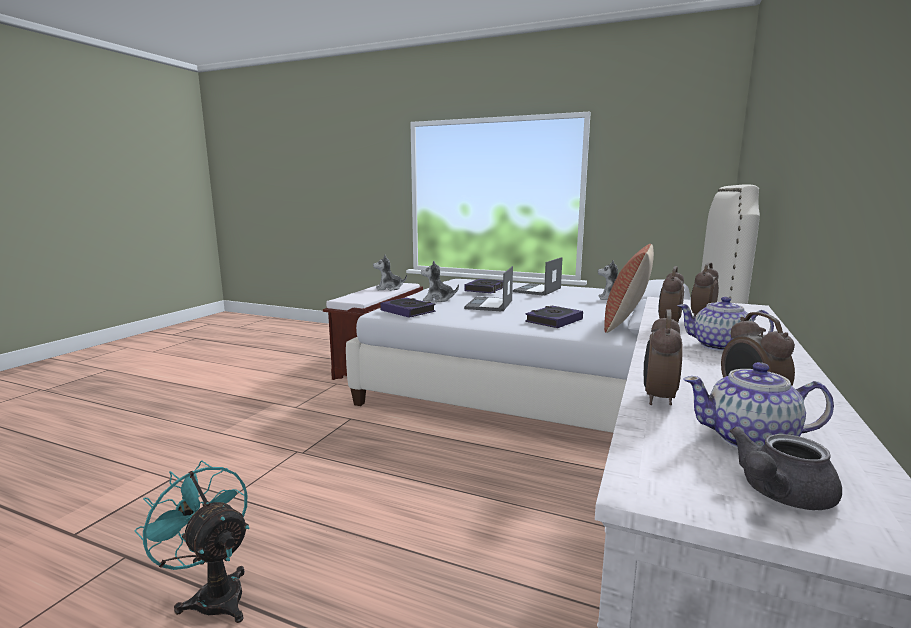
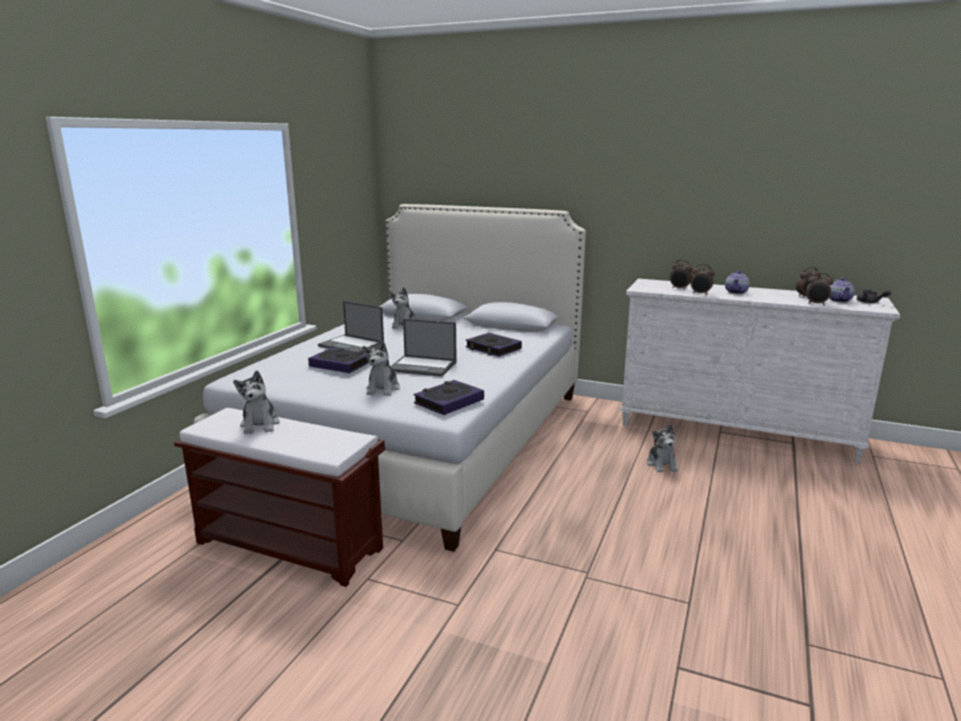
camera: 90 degrees left, 5 degrees up
turquoise fan [135,461,249,623] -> none
pillow [604,244,654,333] -> none
none -> plush toy [647,424,678,473]

